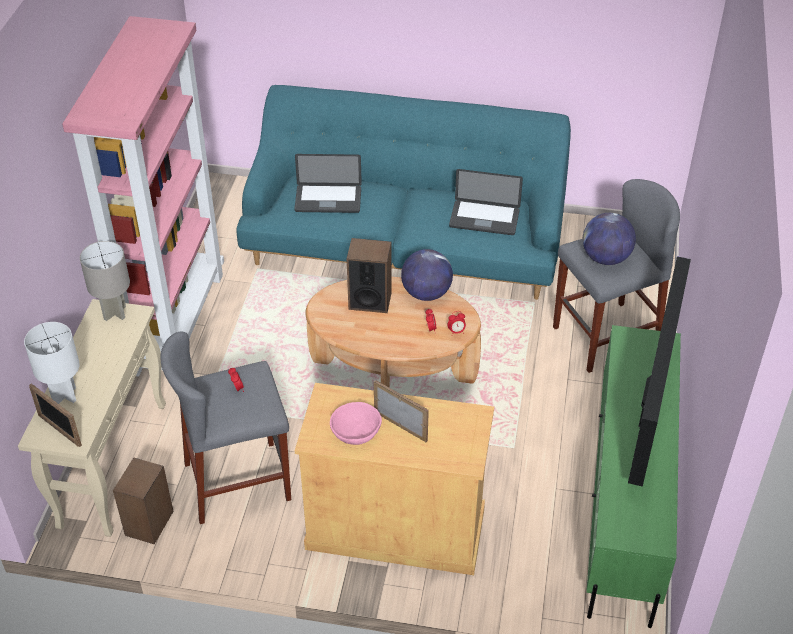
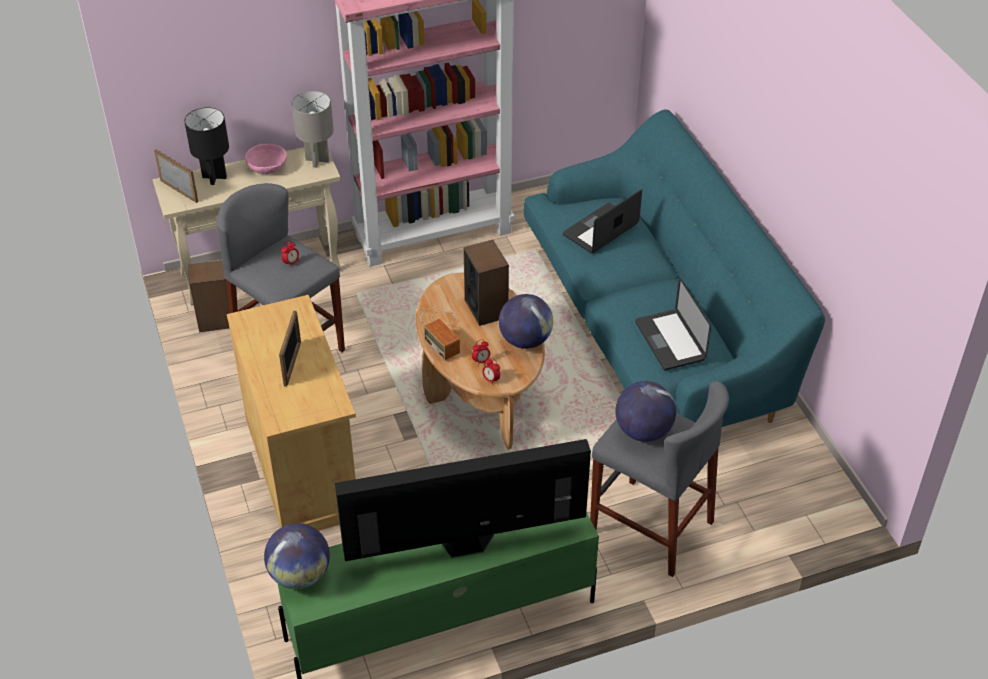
camera: 60 degrees right, 0 degrees up
white table lamp [24,322,80,404] -> black table lamp [184,107,229,185]
picture frame [29,383,82,447] -> picture frame turned 120 degrees clockwise [154,149,198,203]
laptop [294,154,362,213] -> laptop turned 75 degrees clockwise [563,189,642,254]
pink bowl [330,402,382,445] -> pink bowl moved to [245,144,287,174]
none -> globe [264,523,330,589]
none -> radio [420,307,460,361]

